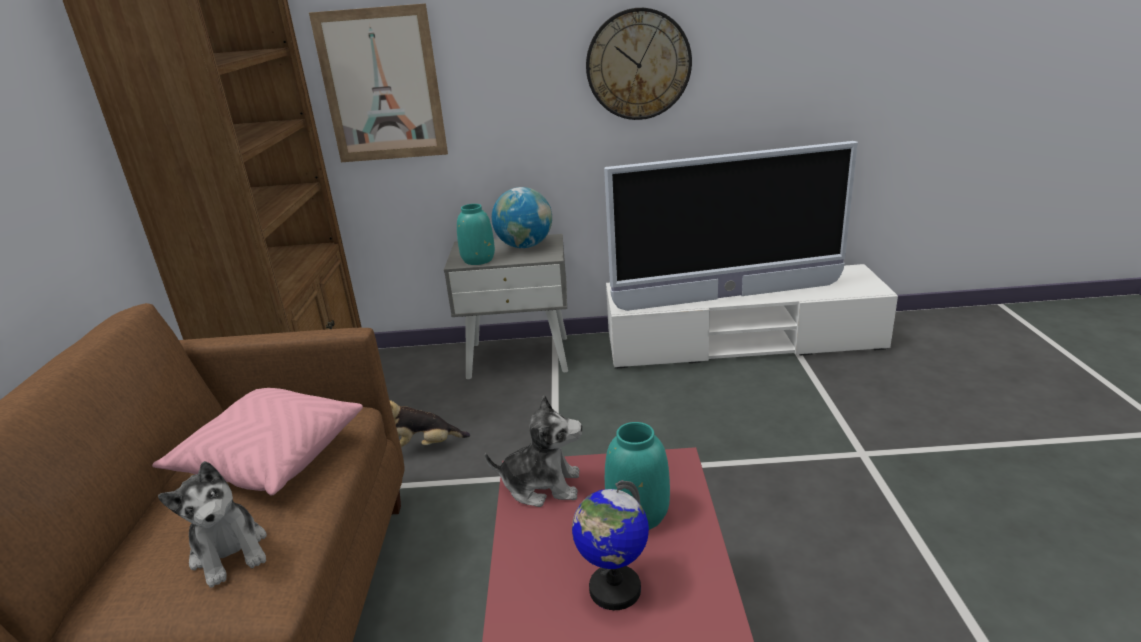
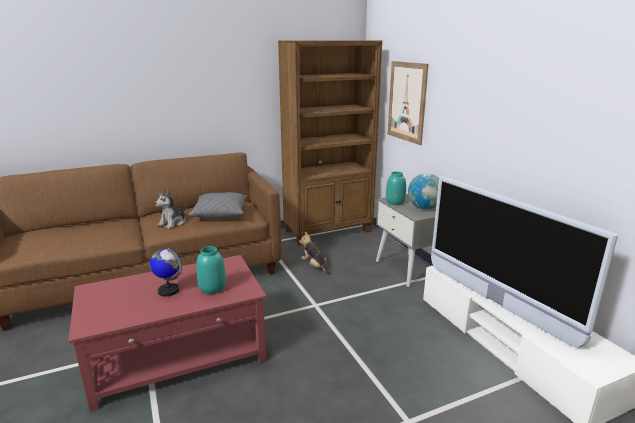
camera: 65 degrees right, 5 degrees down
pink pillow [152,388,363,496] -> grey pillow [188,192,247,219]
plush toy [485,395,582,507] -> none
wall clock [586,8,692,120] -> none

